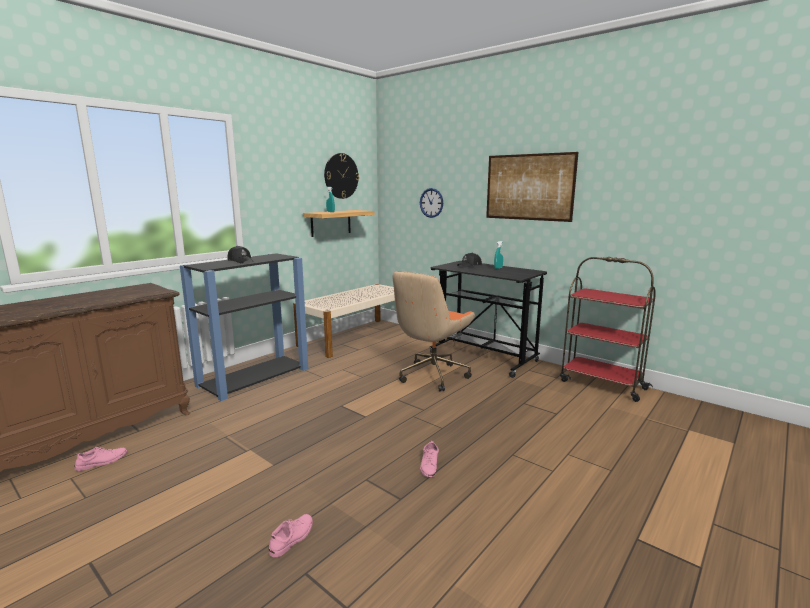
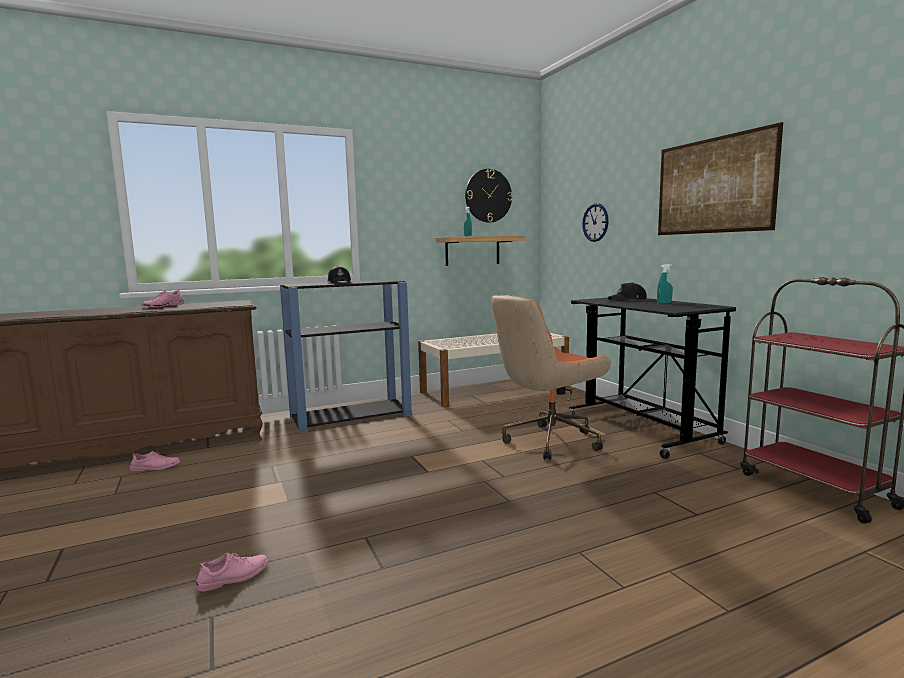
camera: 25 degrees right, 5 degrees down
pink shoe [420,441,439,477] -> pink shoe moved to [142,290,184,307]

